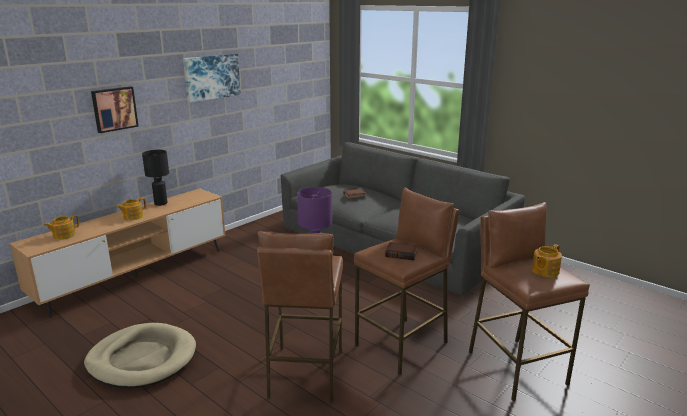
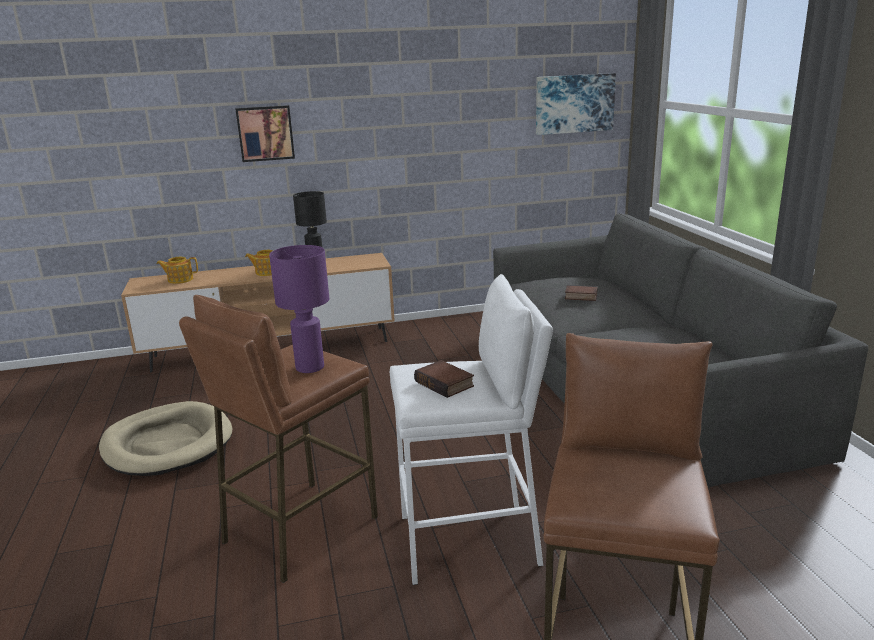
camera: 35 degrees right, 0 degrees up
picture [183,54,241,102] -> picture moved to [536,73,616,135]
brown stool [354,188,460,375] -> white stool [390,274,553,585]
teapot [532,244,562,277] -> none

